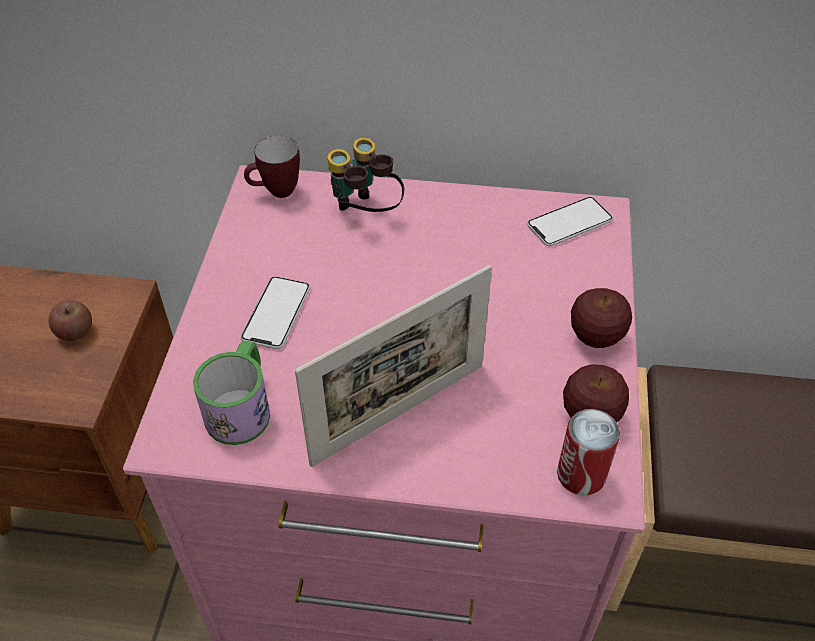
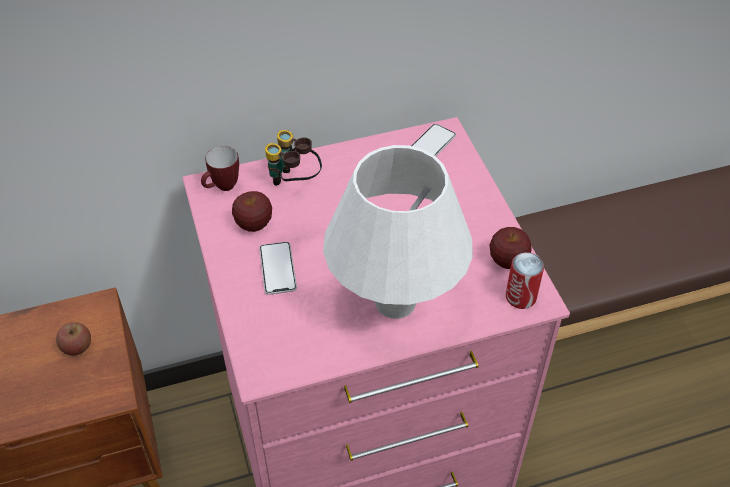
camera: 25 degrees left, 0 degrees up
mug [193,340,270,445] -> none
picture frame [295,265,492,467] -> white table lamp [323,145,473,319]
apple [571,288,632,348] -> apple moved to [232,191,272,232]

